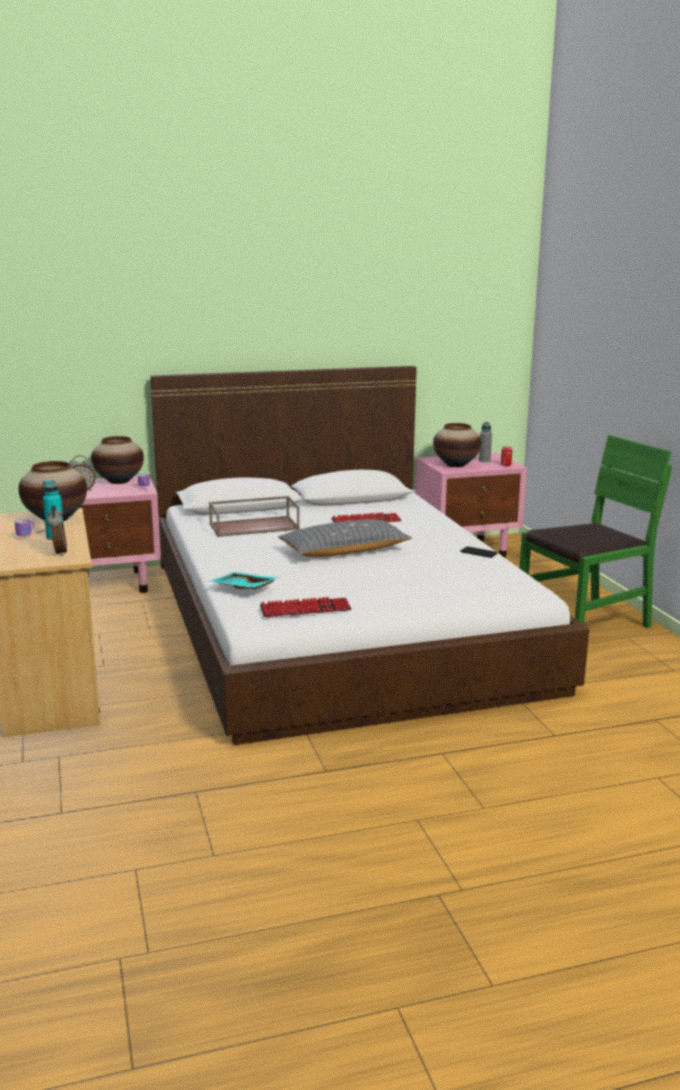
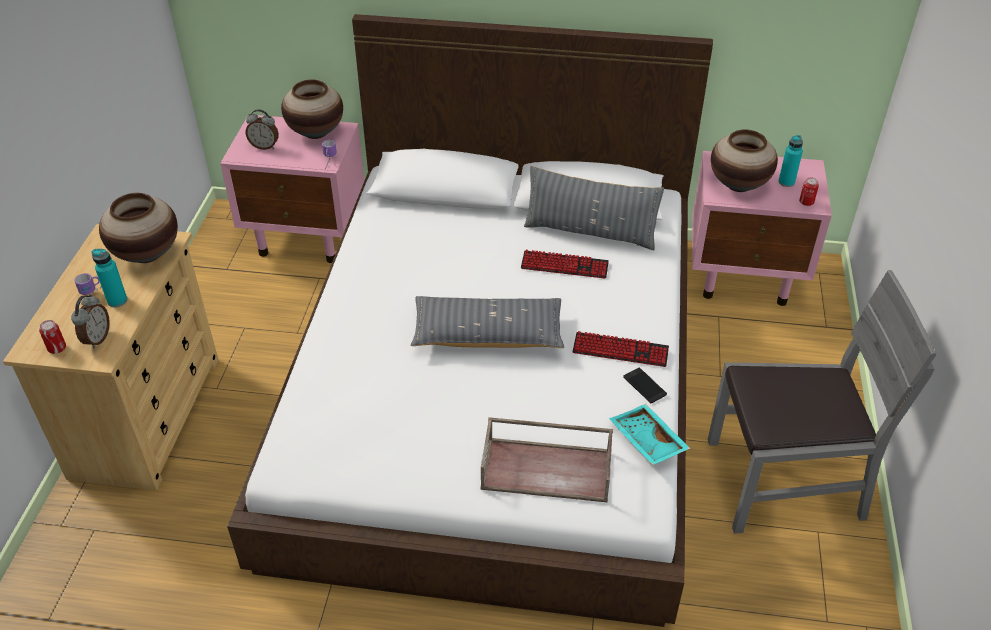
camera: 25 degrees right, 25 degrees up
brown tray [209,496,300,537] -> brown tray moved to [480,417,613,502]
turquoise tray [210,572,279,589] -> turquoise tray moved to [609,404,691,465]
keyboard [260,597,351,617] -> keyboard moved to [572,331,669,367]
grey bottle [479,422,492,462] -> turquoise bottle [778,135,803,187]
green chair [520,435,672,628] -> grey chair [708,270,937,534]
none -> can [39,320,66,354]
none -> grey pillow [524,166,664,250]

